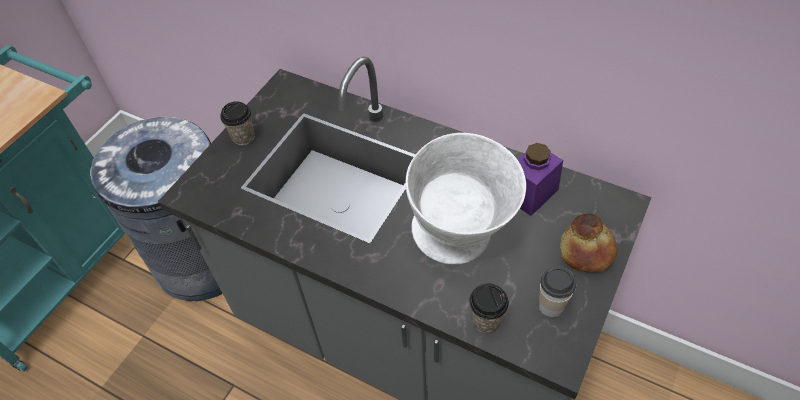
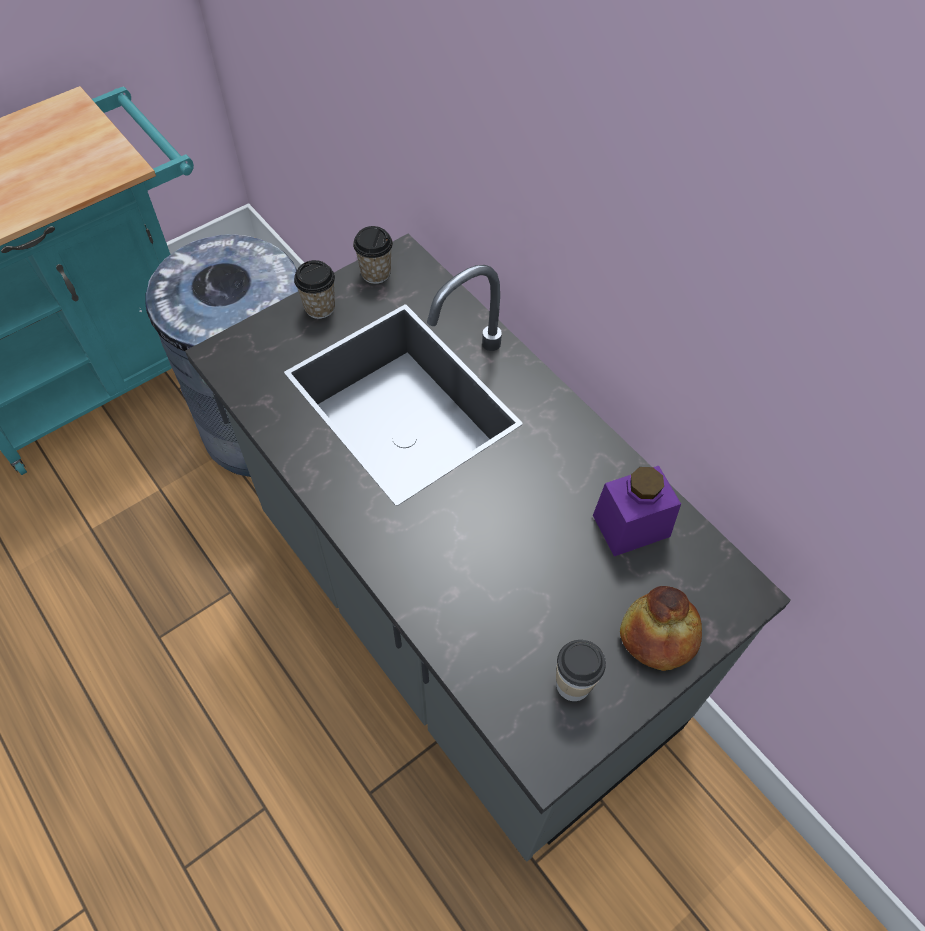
camera: 20 degrees right, 5 degrees up
white bowl [406,133,526,265] -> none
cup [469,284,509,333] -> cup moved to [353,226,393,284]

